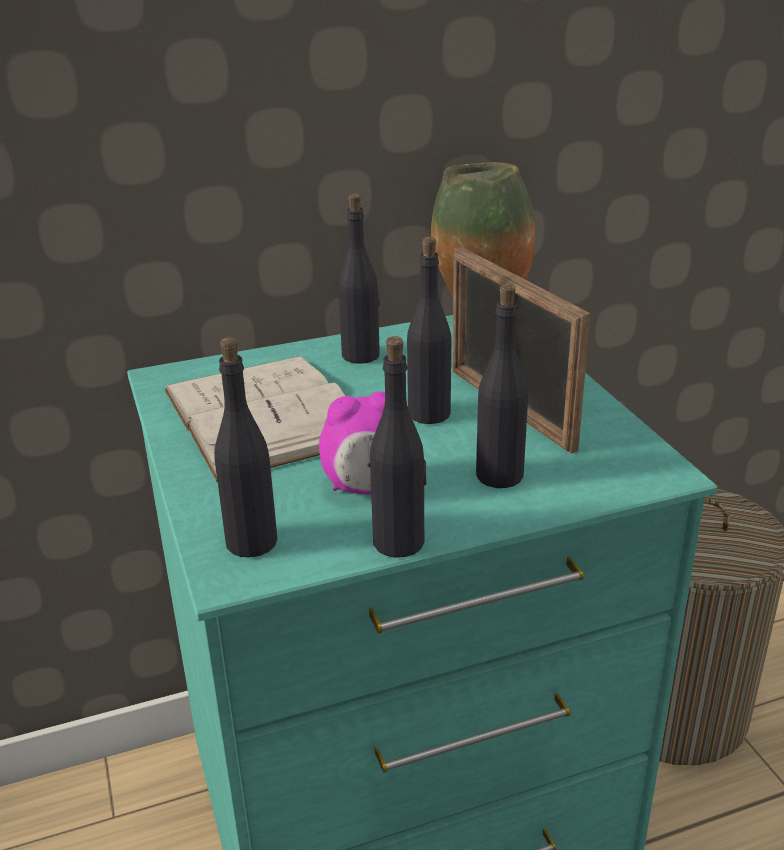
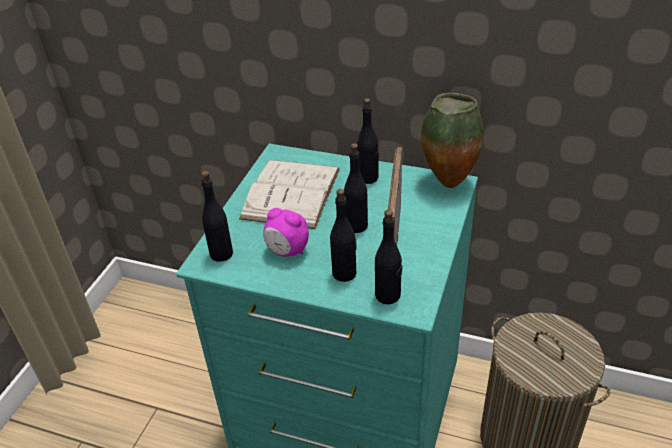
camera: 40 degrees right, 10 degrees up
black bottle [370,336,426,558] -> black bottle moved to [375,210,402,304]

